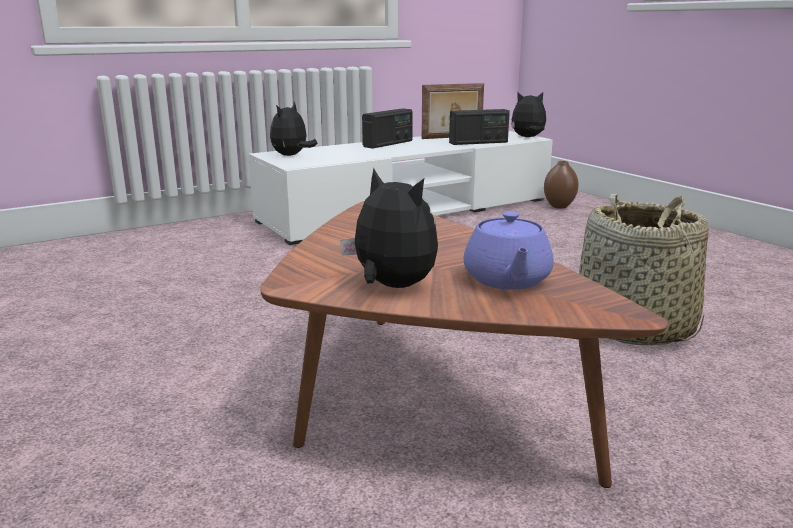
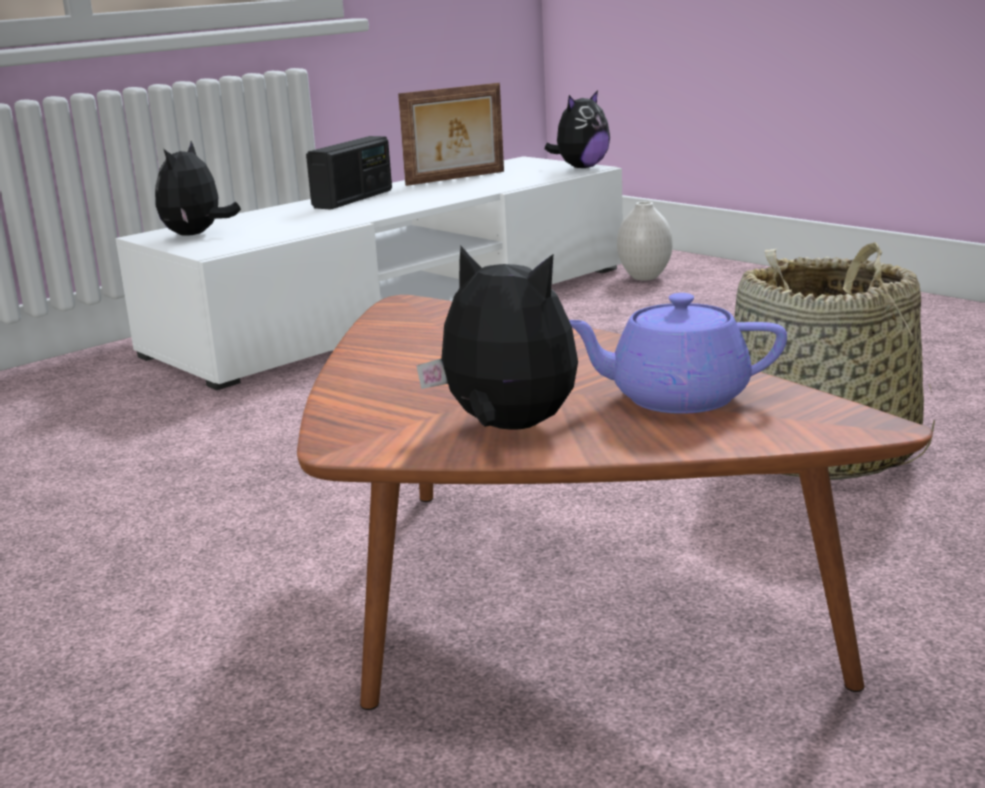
camera: 10 degrees left, 0 degrees up
radio [449,109,510,145] -> none
purple teapot [463,211,554,290] -> purple teapot turned 105 degrees clockwise [569,293,787,414]
plush toy [511,92,546,137] -> plush toy turned 150 degrees clockwise [544,90,610,168]
brown vase [544,161,578,209] -> white vase [617,201,673,280]

